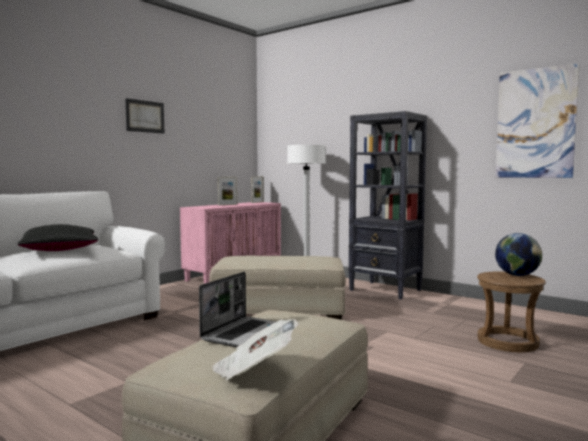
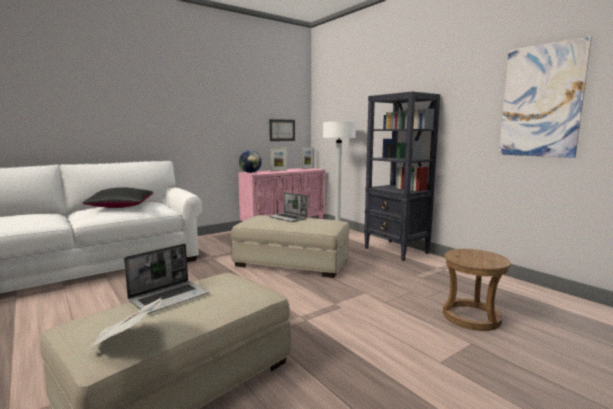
camera: 15 degrees right, 5 degrees up
picture [125,98,164,134] -> picture moved to [269,119,295,141]
globe [495,233,542,276] -> globe moved to [239,150,262,173]
none -> laptop [269,192,308,222]

